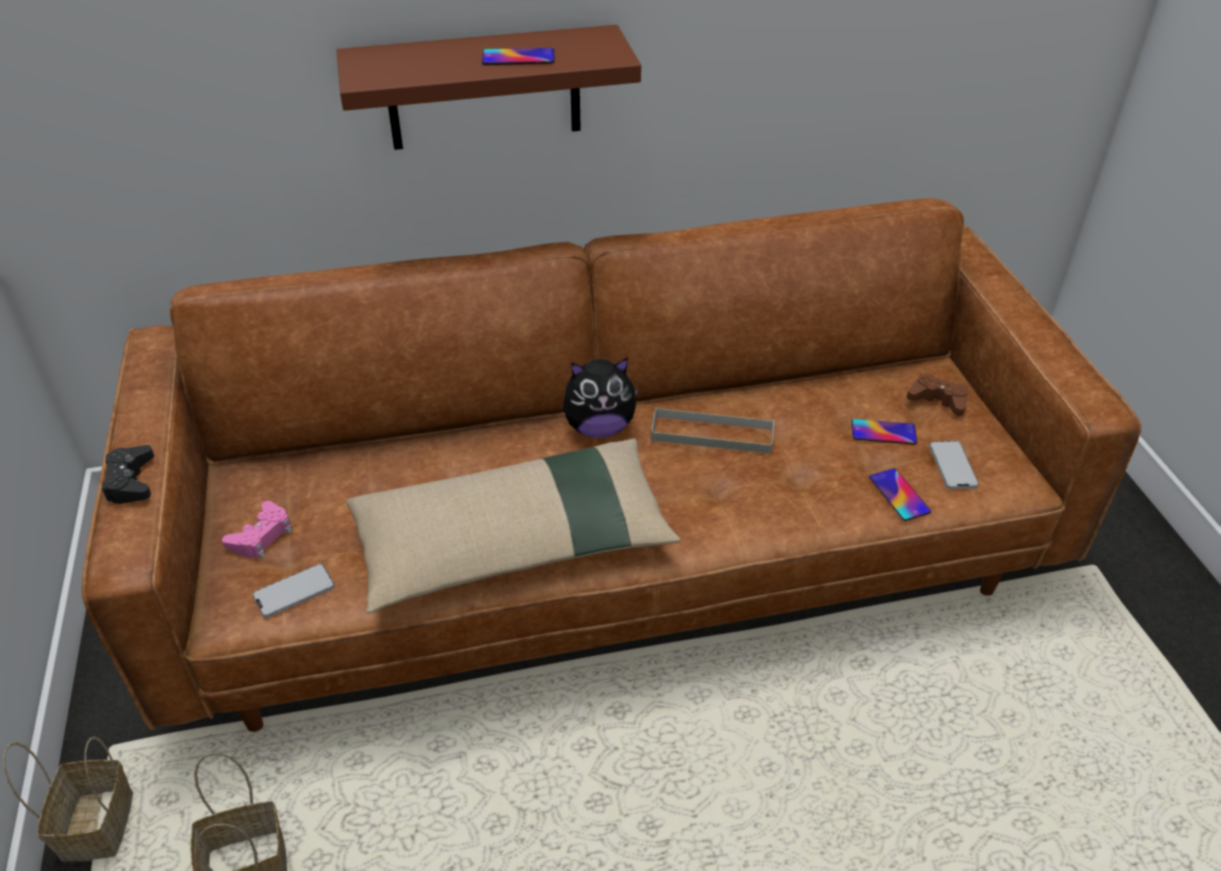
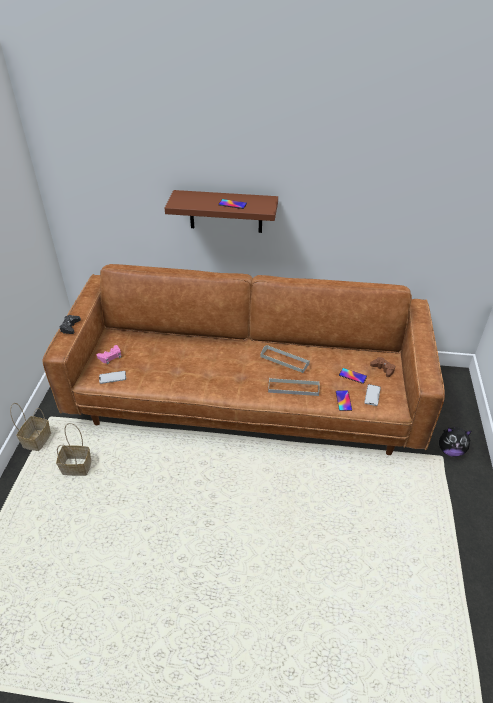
camera: 20 degrees right, 0 degrees up
beige pillow [346,438,681,613] -> none
plush toy [563,357,639,438] -> plush toy moved to [439,427,471,457]
none -> grey tray [268,378,320,396]

